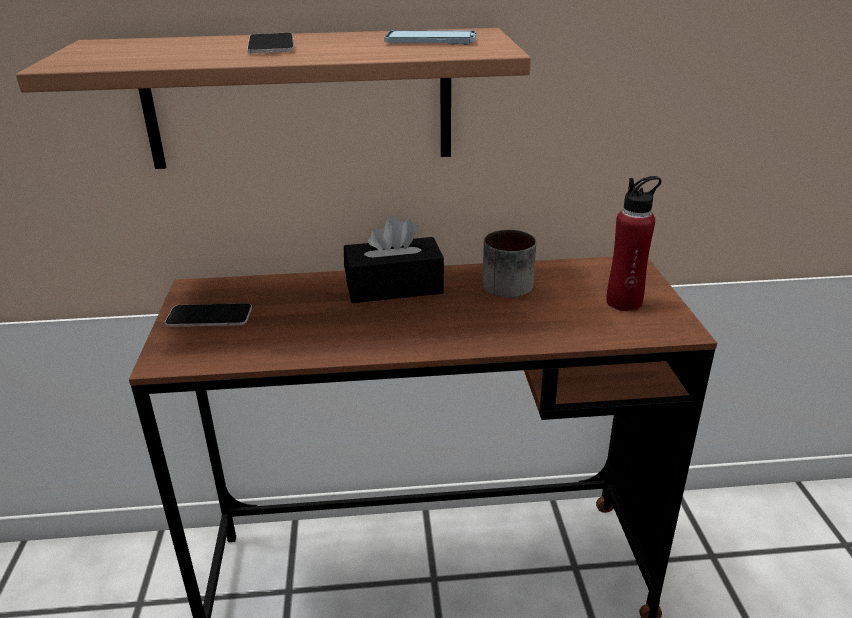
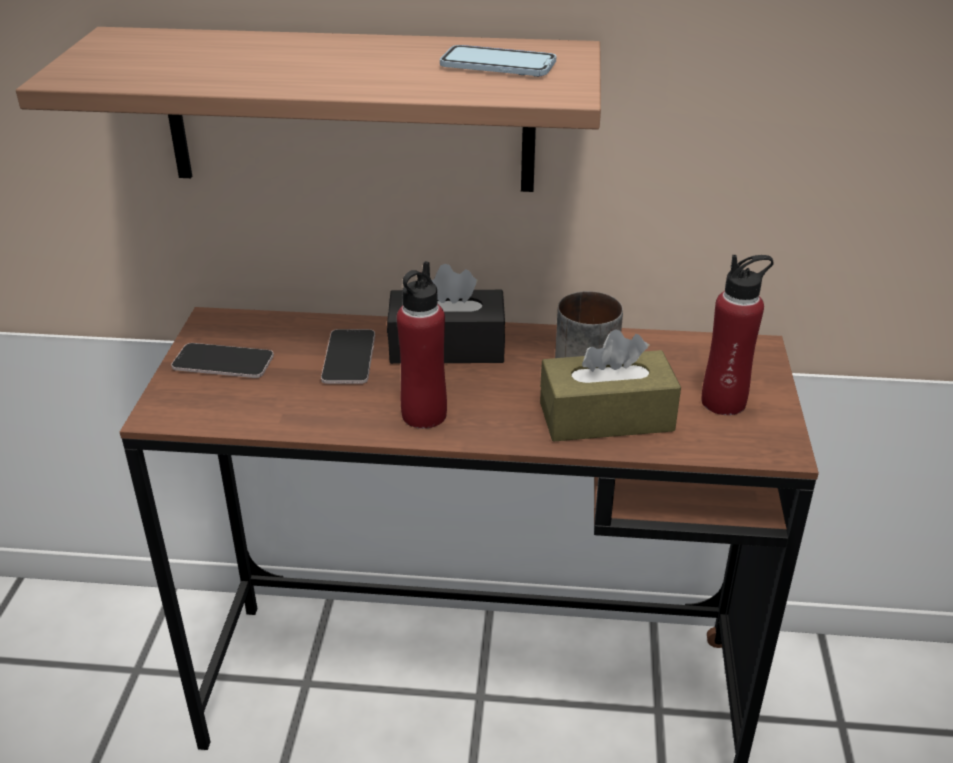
camera: 10 degrees right, 5 degrees up
phone [247,33,294,53] -> phone moved to [321,329,375,384]
none -> red bottle [397,261,447,429]
none -> brown tissue box [540,329,681,442]

